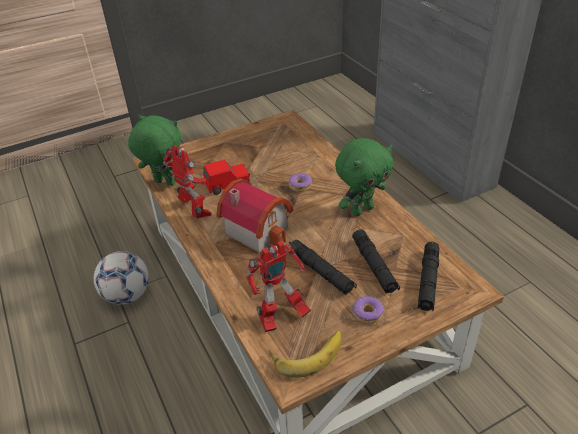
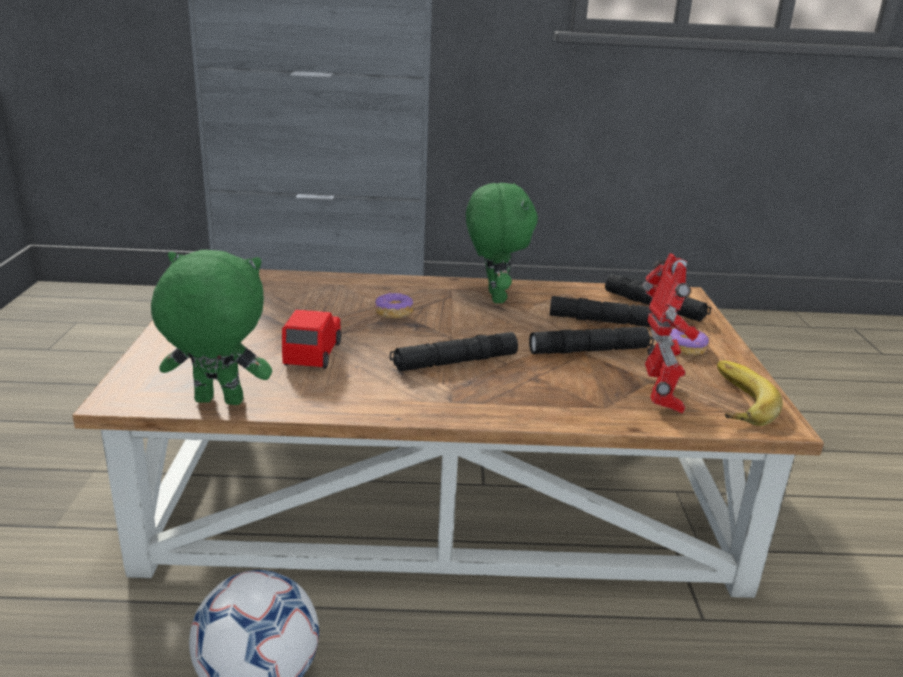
camera: 65 degrees left, 15 degrees down
green plush toy [128,115,181,186] -> green plush toy turned 45 degrees clockwise [151,250,272,405]
toy robot [163,145,211,219] -> none
toy house [217,178,293,253] -> black flashlight [390,332,518,372]

